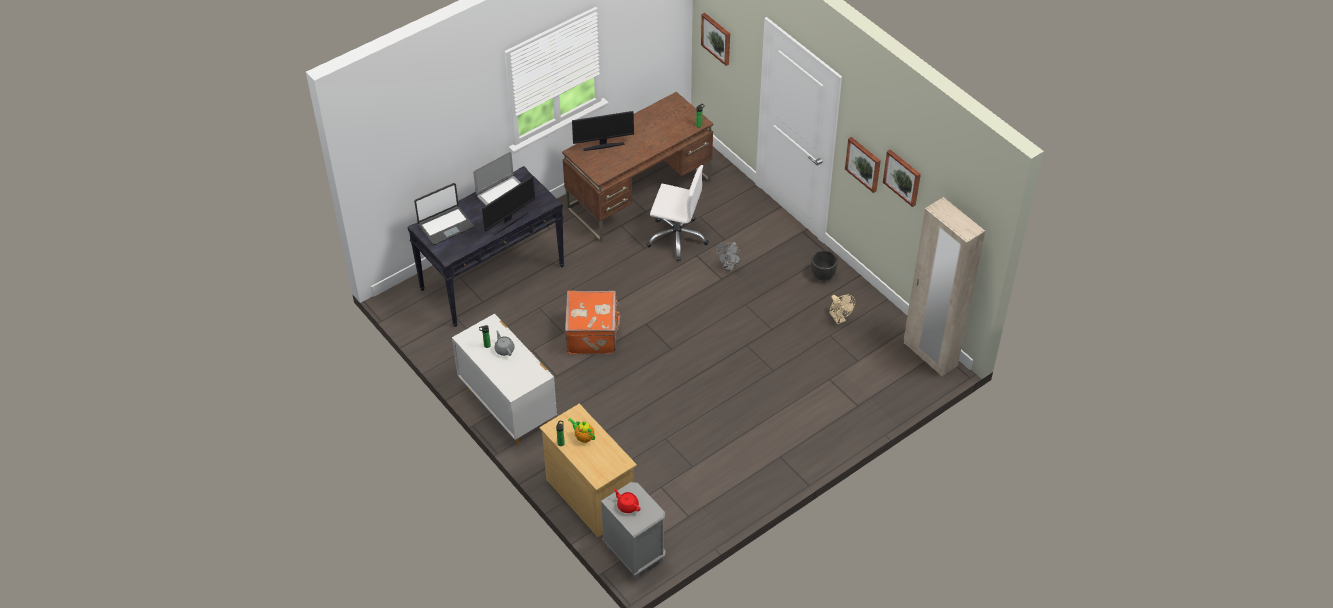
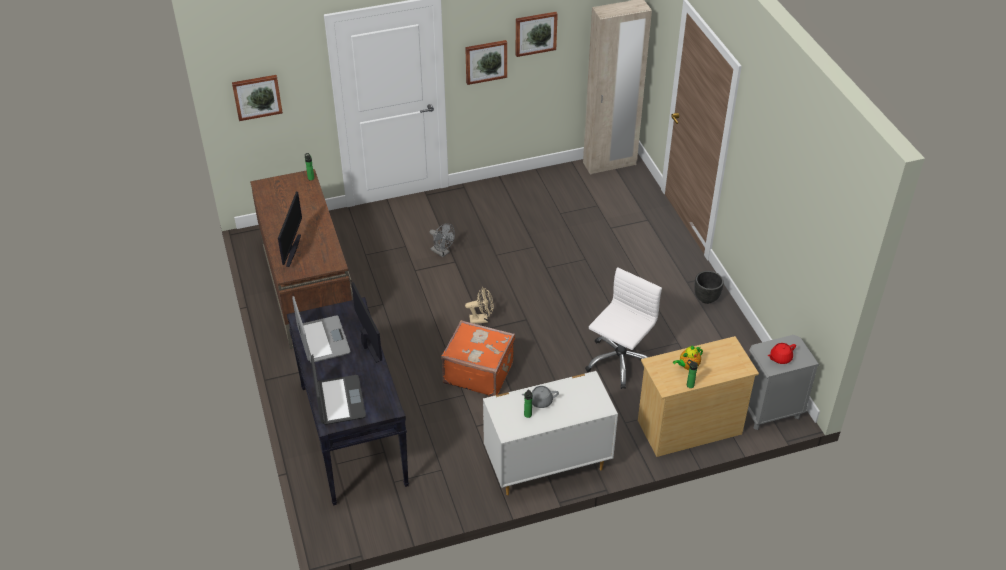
camera: 70 degrees left, 5 degrees down
white office chair [646,165,709,261] -> white office chair moved to [585,267,662,389]
black planter [811,250,838,281] -> black planter moved to [694,271,724,304]
beige fan [829,295,855,324] -> beige fan moved to [465,287,494,324]

